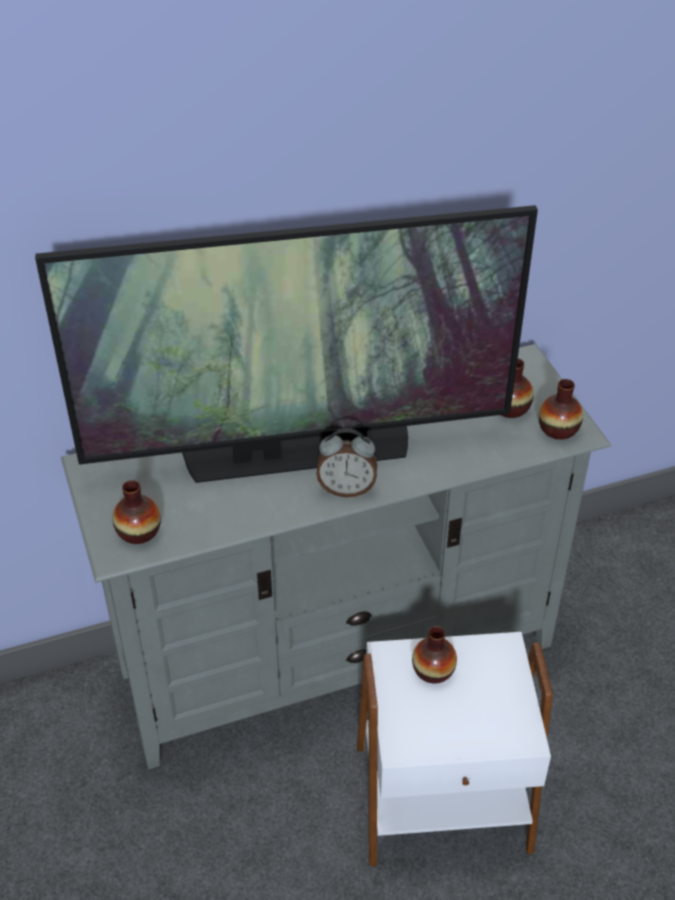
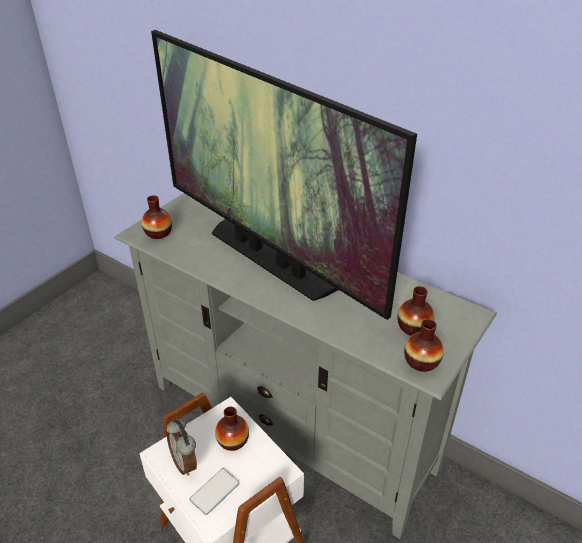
camera: 55 degrees right, 5 degrees down
alarm clock [316,428,377,497] -> alarm clock moved to [166,419,197,476]
none -> phone [190,469,239,515]

